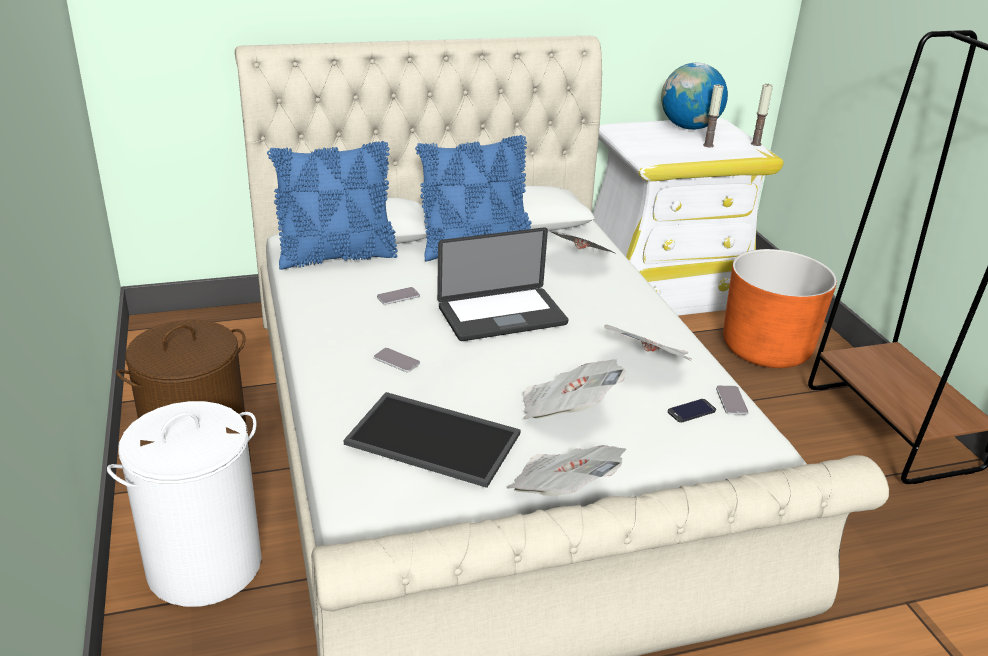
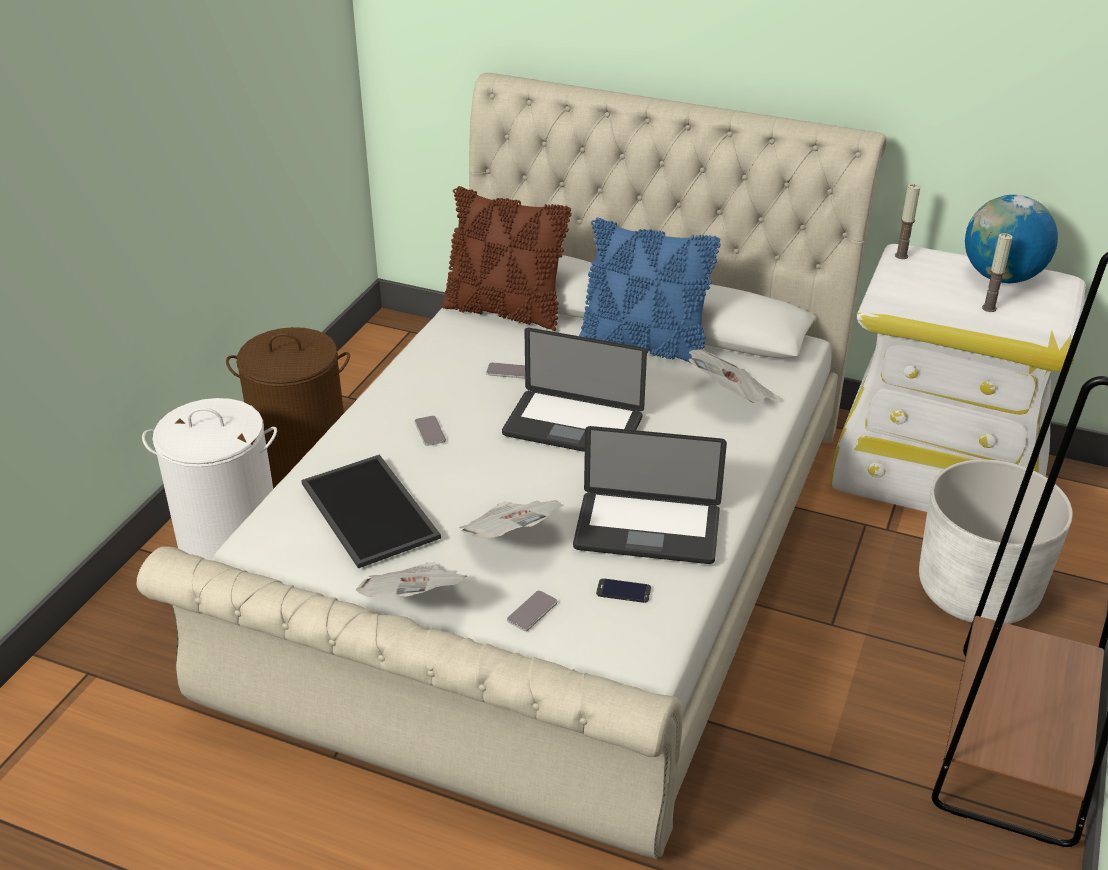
camera: 40 degrees right, 5 degrees up
blue pillow [267,141,397,270] -> brown pillow [442,186,572,331]
newspaper [604,325,692,361] -> laptop [573,426,727,564]
phone [716,385,749,415] -> phone moved to [507,590,557,631]
orange planter [723,249,837,368] -> white planter [919,459,1073,624]
candle [751,83,773,146] -> candle moved to [895,184,920,259]

